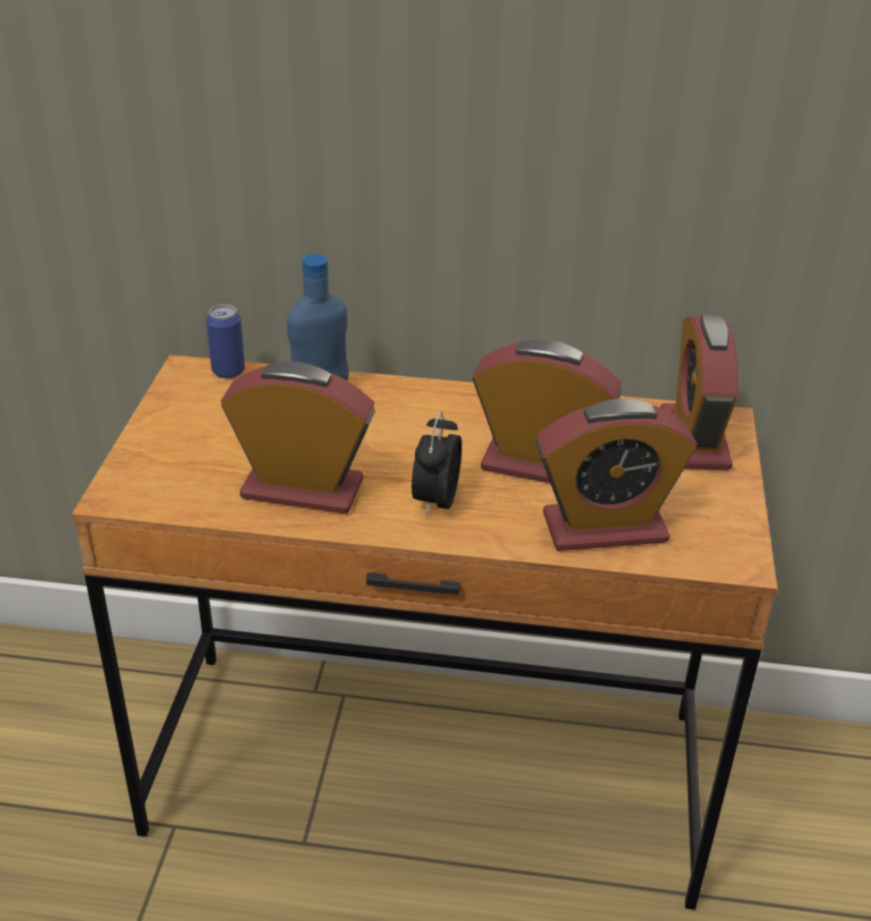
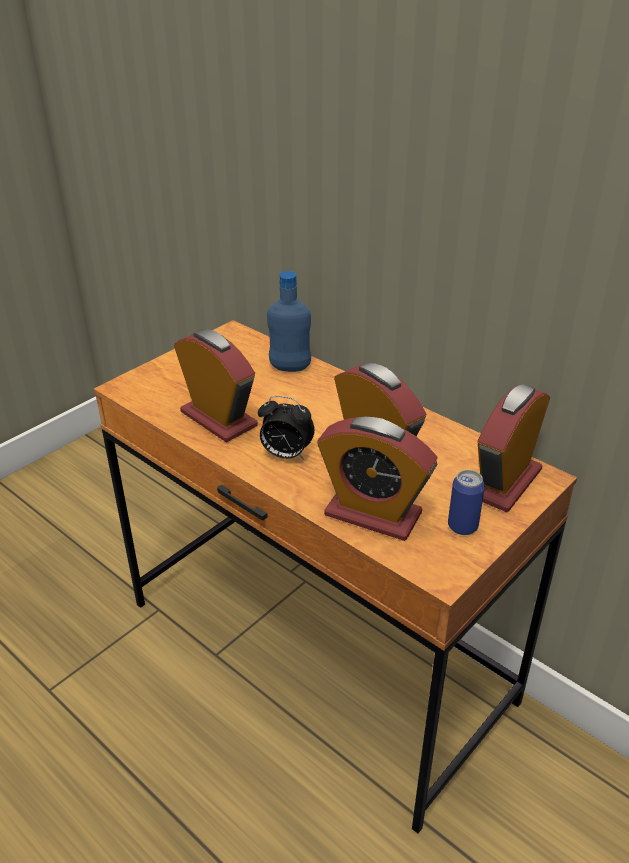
camera: 35 degrees right, 0 degrees up
can [206,304,245,379] -> can moved to [448,470,485,535]
alarm clock [412,411,462,517] -> alarm clock turned 120 degrees counterclockwise [258,396,315,460]

